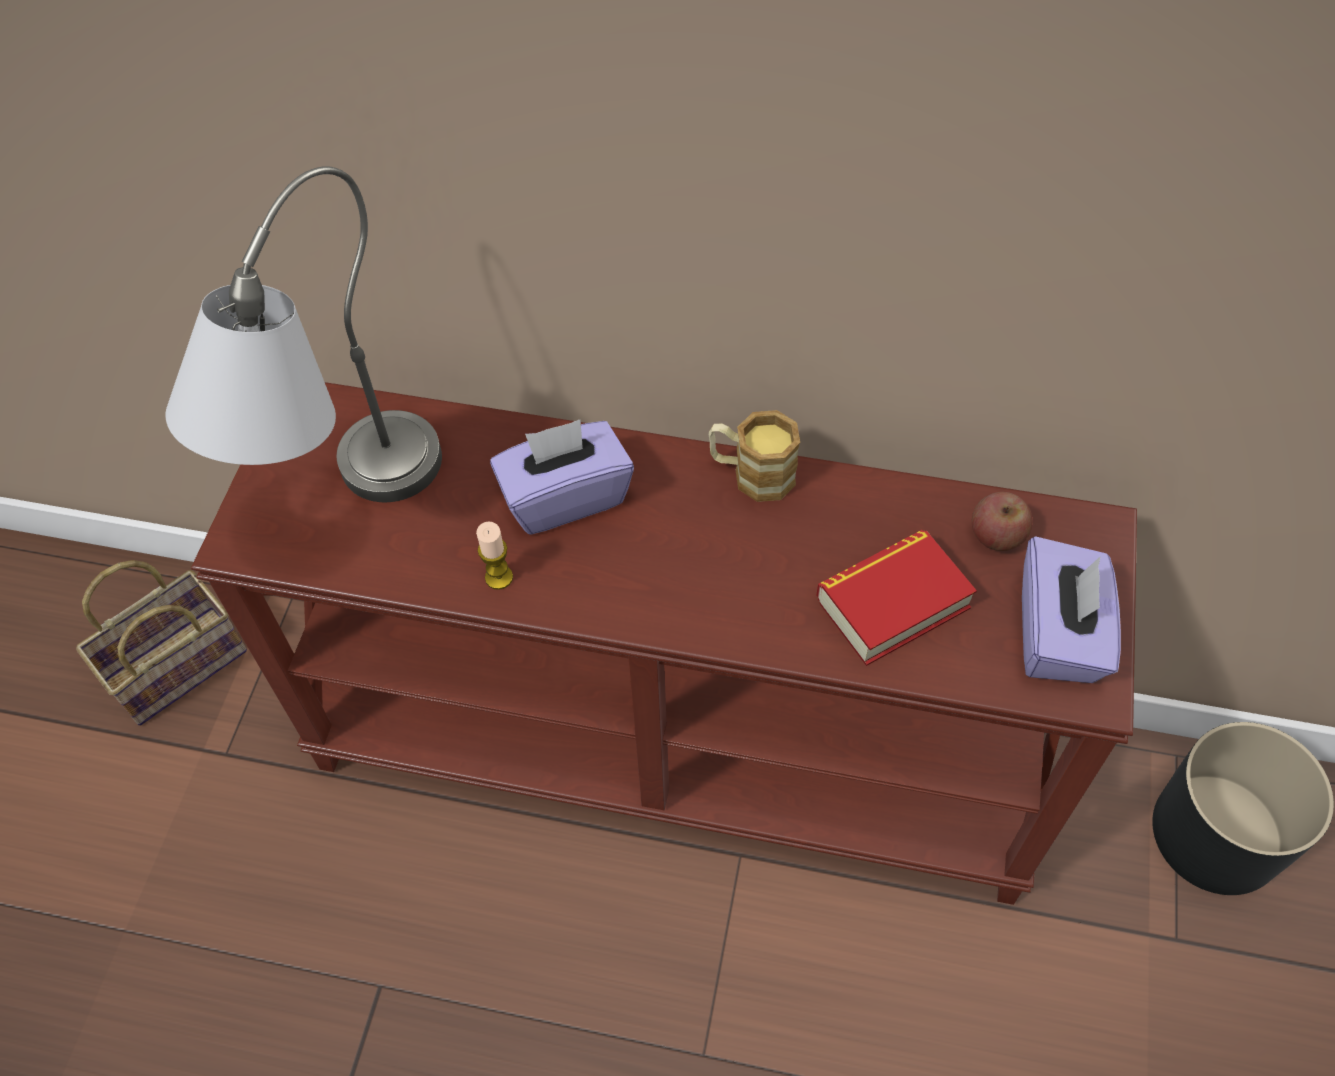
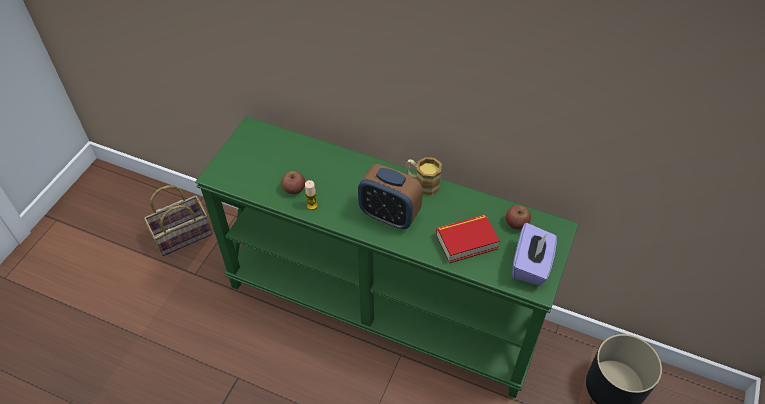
camera: 10 degrees right, 5 degrees down
grey table lamp [166,166,442,502] -> none
brown console table [191,382,1137,905] -> green console table [195,116,579,398]
purple tissue box [490,420,634,535] -> none
none -> apple [282,171,305,194]
none -> alarm clock [358,164,423,229]

